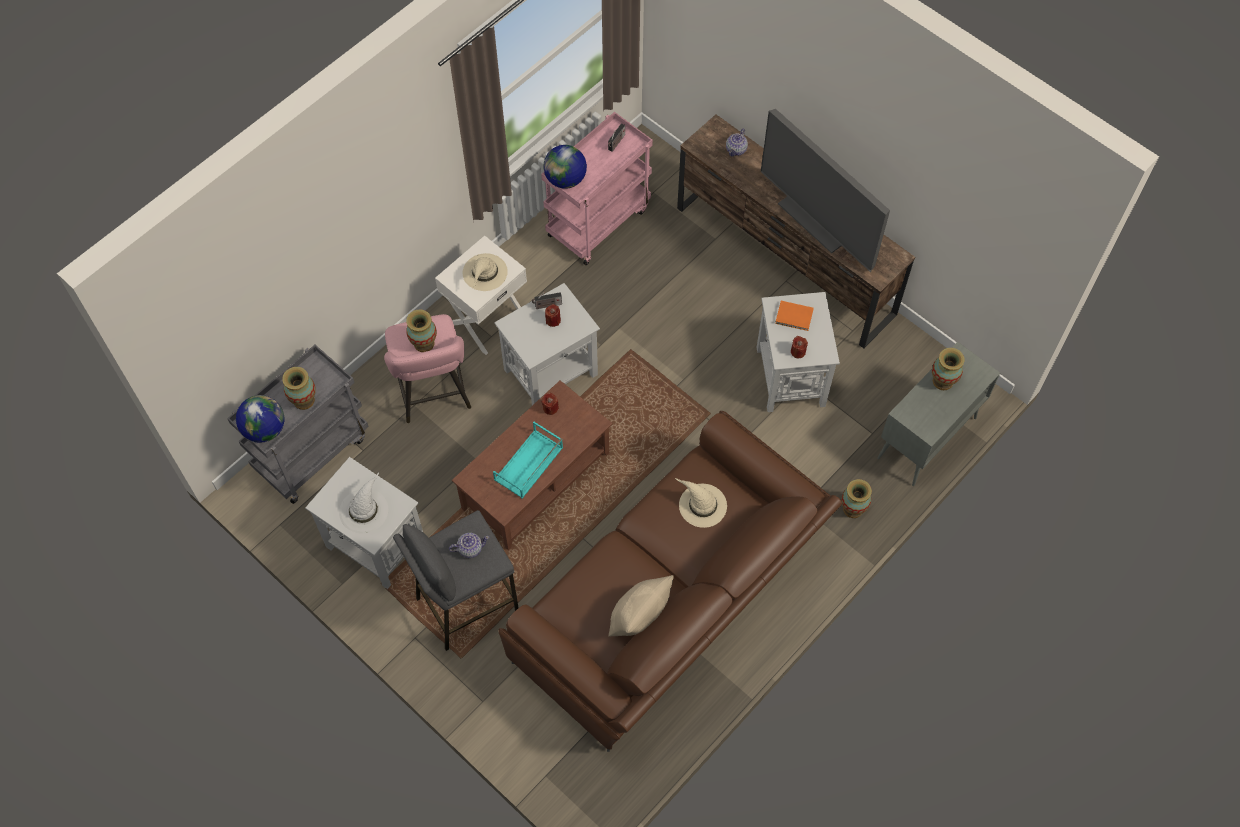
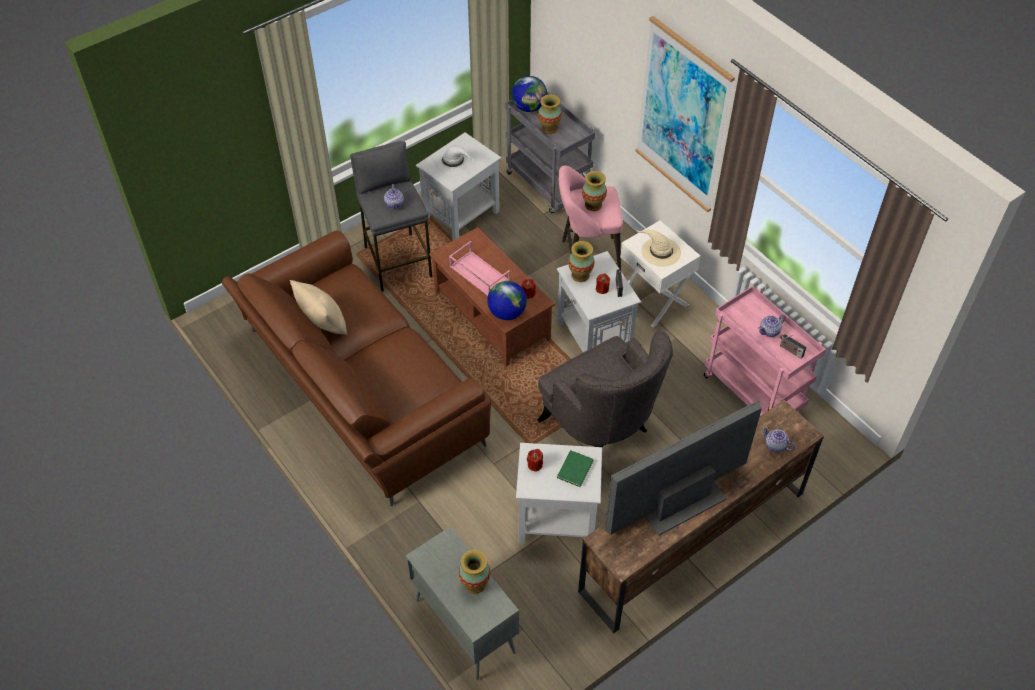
camera: 100 degrees right, 10 degrees down
turquoise tray [493,422,563,499] -> pink tray [449,241,510,296]
globe [543,145,587,189] -> globe moved to [487,281,527,320]
beige hat [674,477,727,528] -> none
orange book [775,301,814,331] -> green book [557,450,594,487]
vase [841,479,872,518] -> vase moved to [568,241,594,282]
none -> grey armchair [537,331,673,448]
none -> picture [635,16,735,212]
none -> teapot [758,315,785,337]

